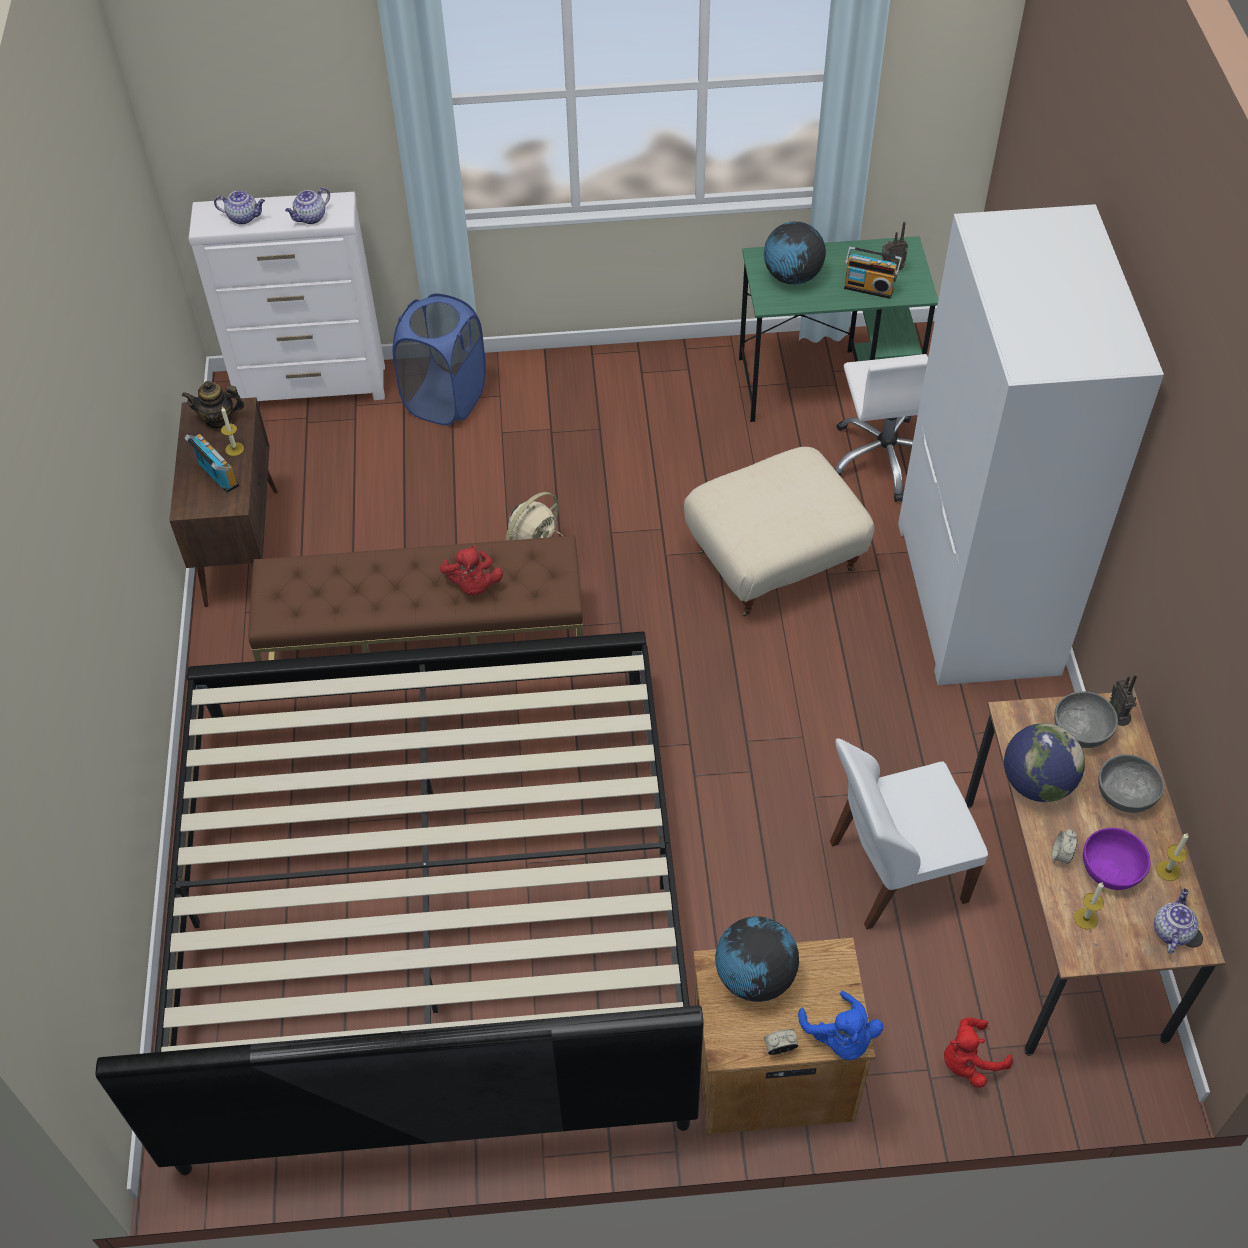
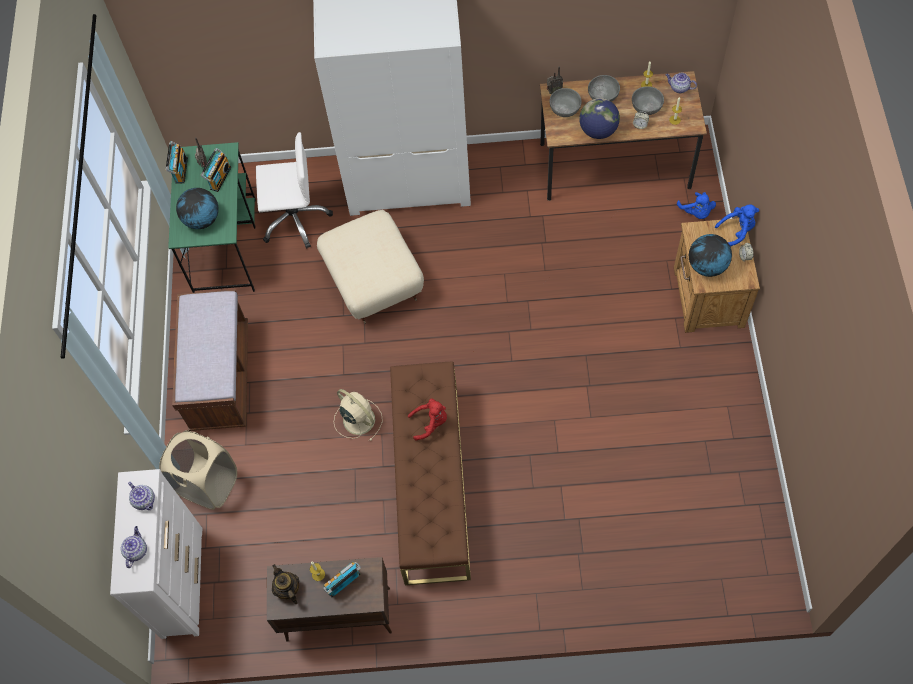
camera: 85 degrees left, 10 degrees up
bed [95,631,704,1175] -> none
teapot [182,381,245,429] -> teapot turned 150 degrees clockwise [272,564,299,604]
blue laundry basket [393,293,486,426] -> beige laundry basket [159,430,237,510]
white chair [830,738,988,929] -> none
red plush toy [944,1017,1013,1088] -> blue plush toy [677,192,716,219]
purple bowl [1083,828,1151,890] -> grey bowl [632,86,664,115]
none -> radio [166,141,188,184]
none -> brown bench [172,289,248,431]

